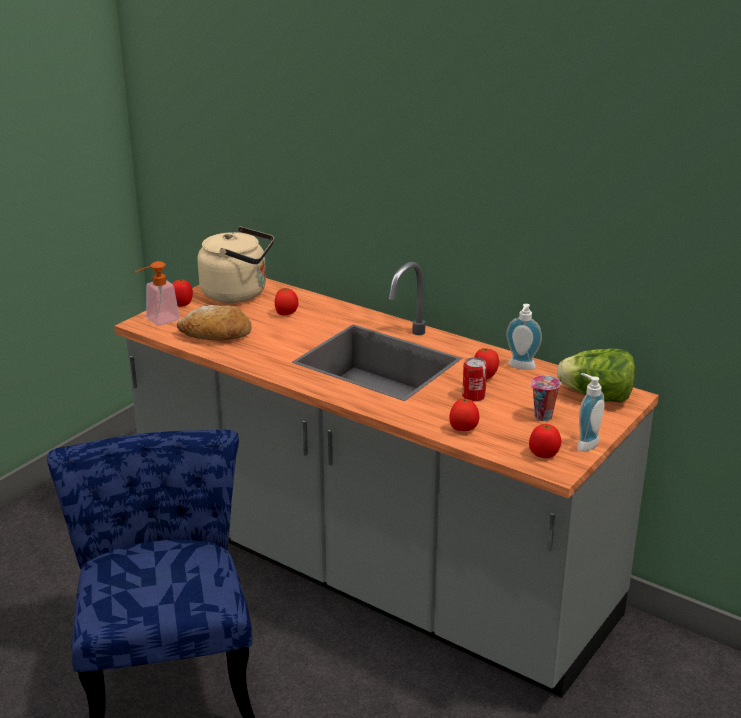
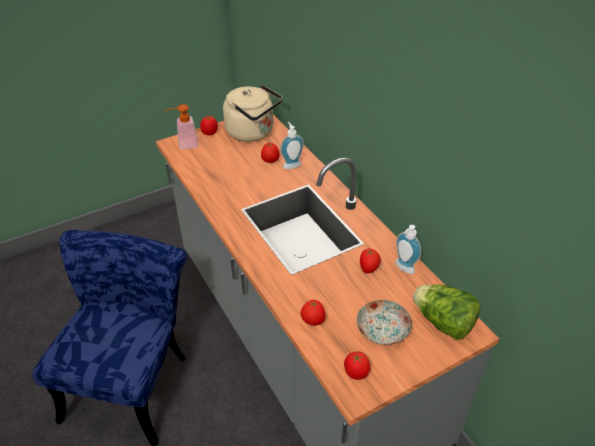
camera: 25 degrees right, 15 degrees up
bread [177,305,251,340] -> none
can [462,357,487,402] -> none
cup [530,375,561,421] -> plate [356,300,412,345]
soap dispenser [577,373,604,452] -> soap dispenser moved to [280,122,304,169]

